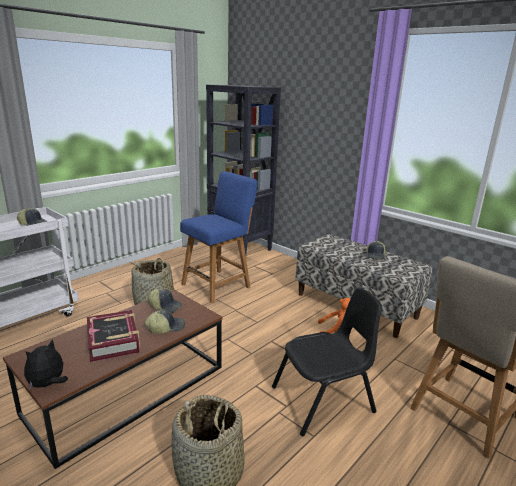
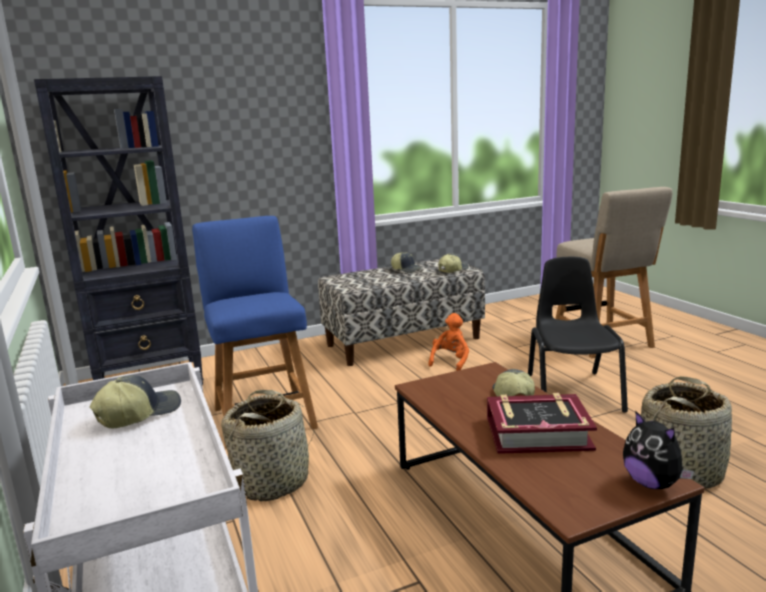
camera: 65 degrees left, 5 degrees down
cap [148,288,183,313] -> cap moved to [439,253,469,273]

